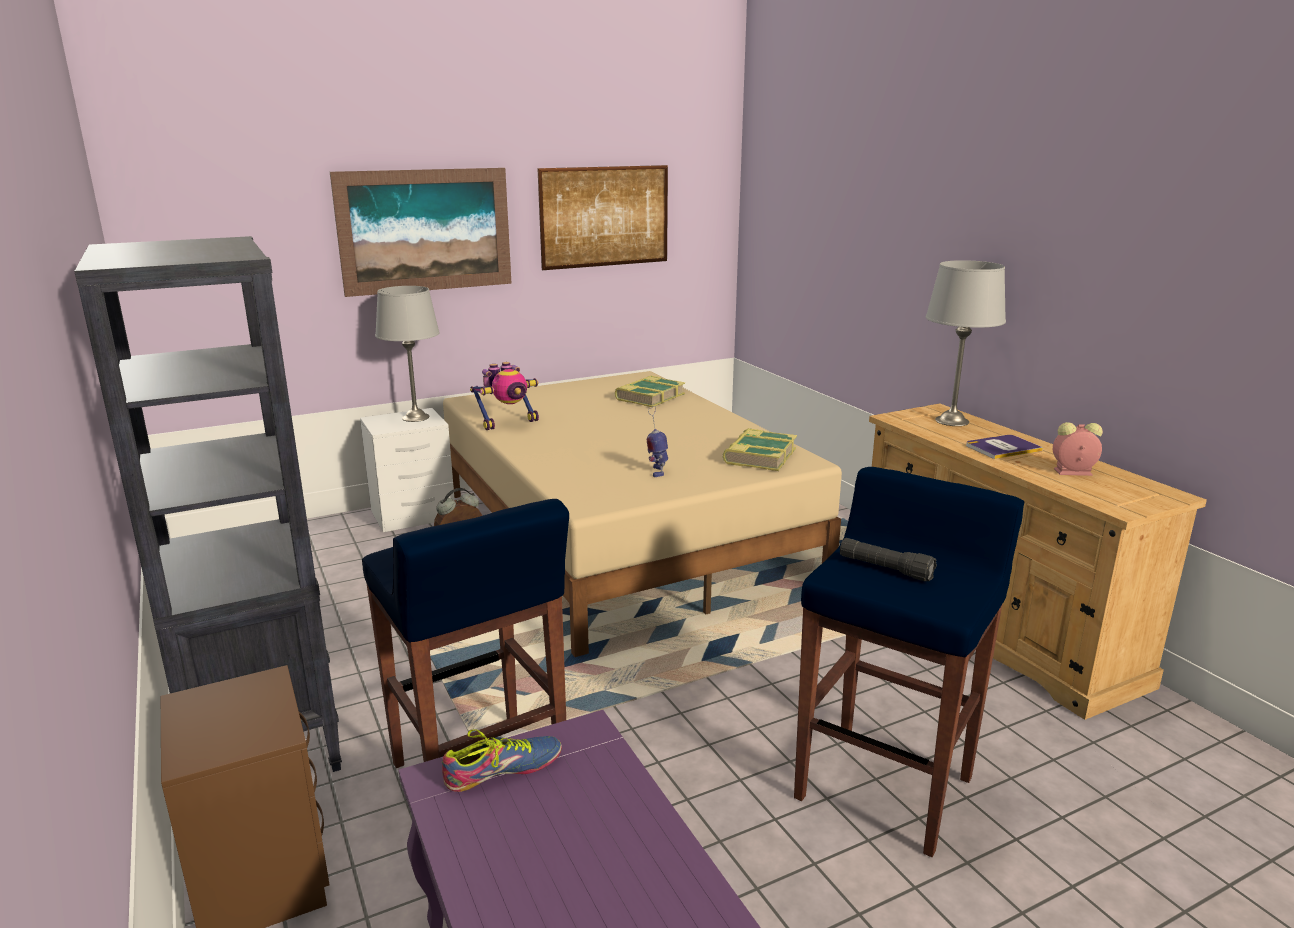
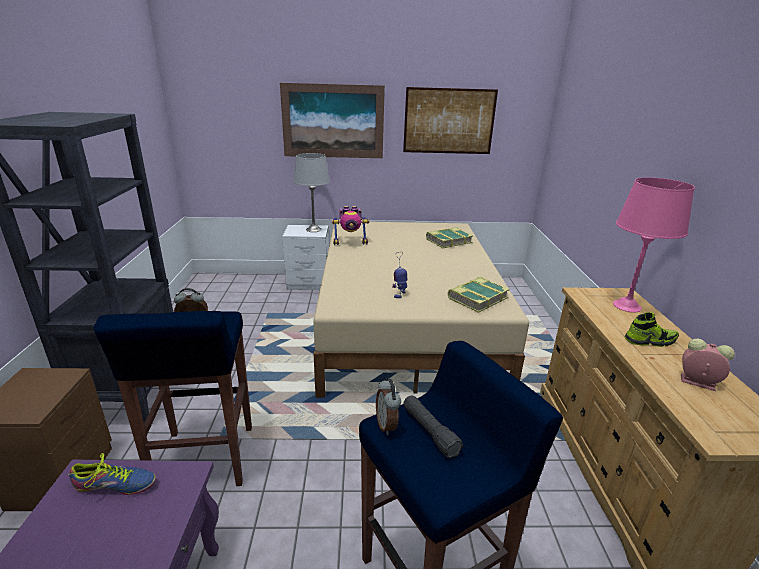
camera: 25 degrees right, 5 degrees up
grey table lamp [926,260,1006,426] -> pink table lamp [613,178,695,312]
book [966,435,1043,459] -> shoe [625,312,679,347]
none -> alarm clock [376,379,401,435]

